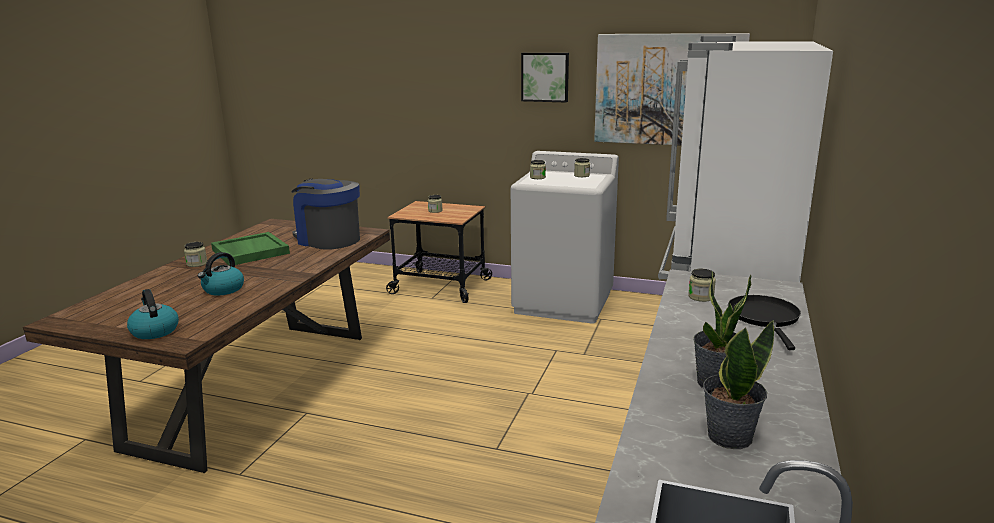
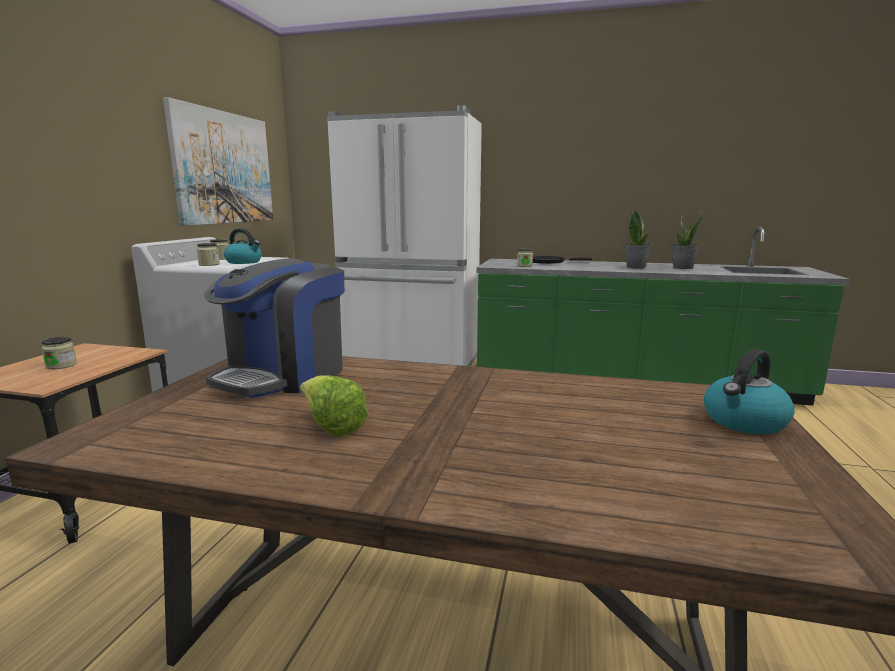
camera: 95 degrees left, 5 degrees down
jar [184,242,207,267] -> none
kettle [198,252,244,295] -> kettle moved to [224,228,262,264]
green tray [211,232,290,265] -> lettuce [300,375,368,437]
picture [521,53,569,102] -> none

